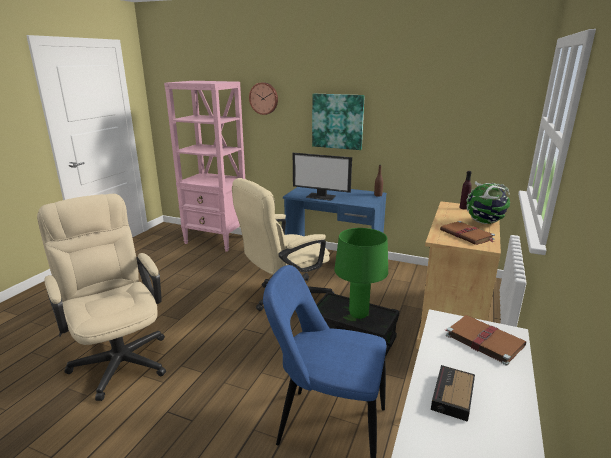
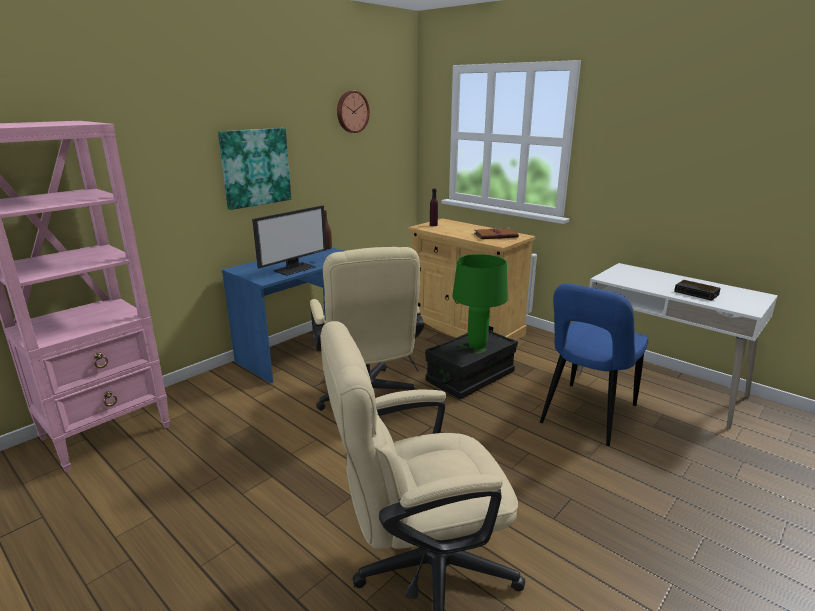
camera: 70 degrees left, 0 degrees up
wall clock [249,82,278,115] -> wall clock moved to [337,91,370,133]
brown book [445,315,526,365] -> none
globe [466,181,510,224] -> none

